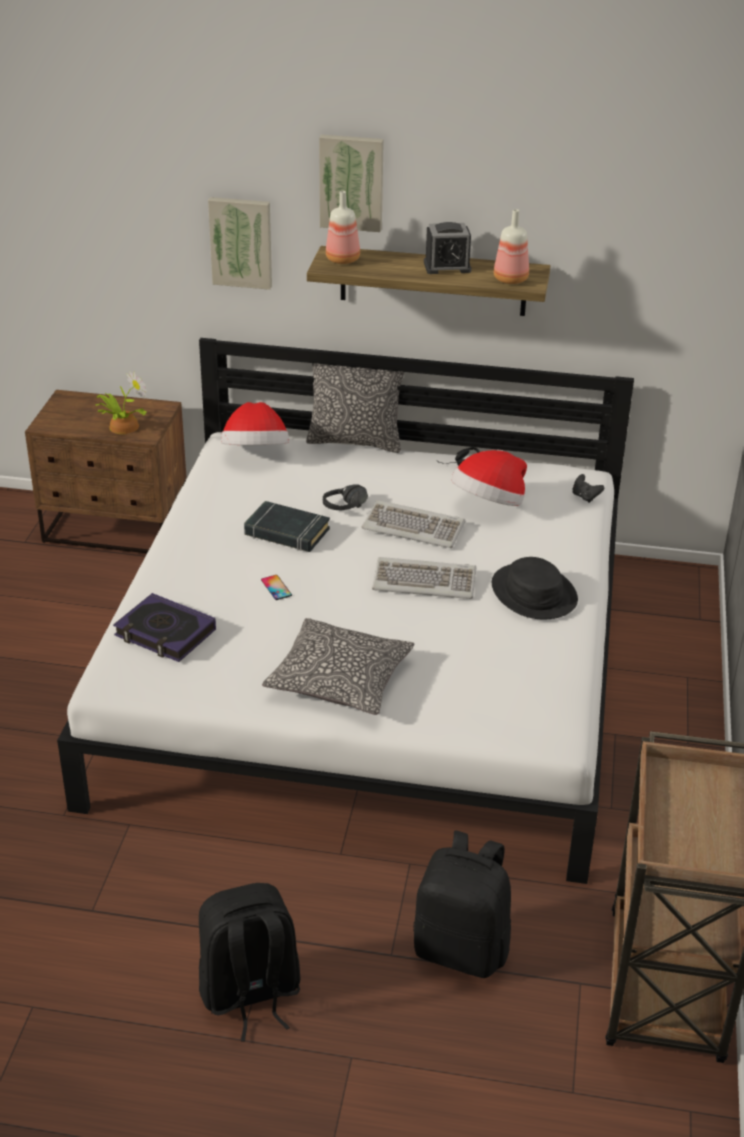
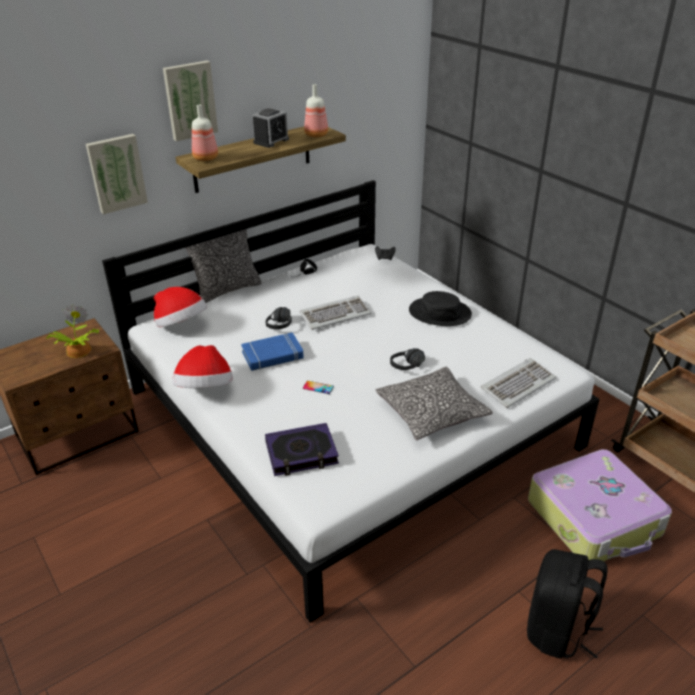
camera: 45 degrees left, 0 degrees up
black book [244,501,330,552] -> blue book [241,332,304,371]
keyboard [372,557,476,599] -> keyboard moved to [481,358,556,408]
black backpack [413,830,511,978] -> suitcase [528,449,672,561]
hat [451,450,527,506] -> hat moved to [172,345,233,388]
none -> black headphones [390,348,425,370]

